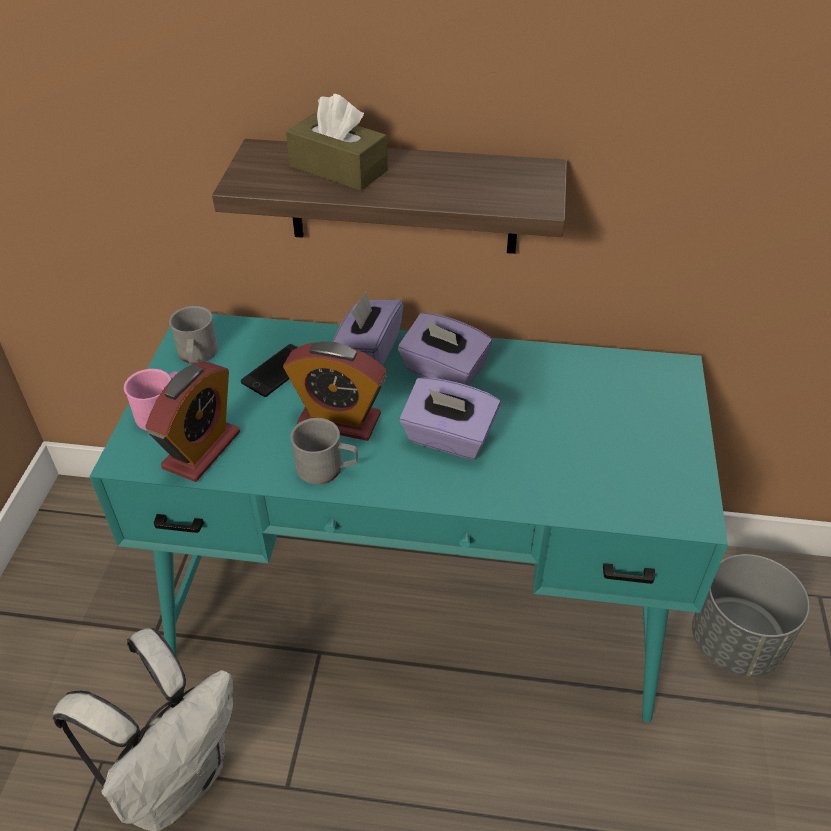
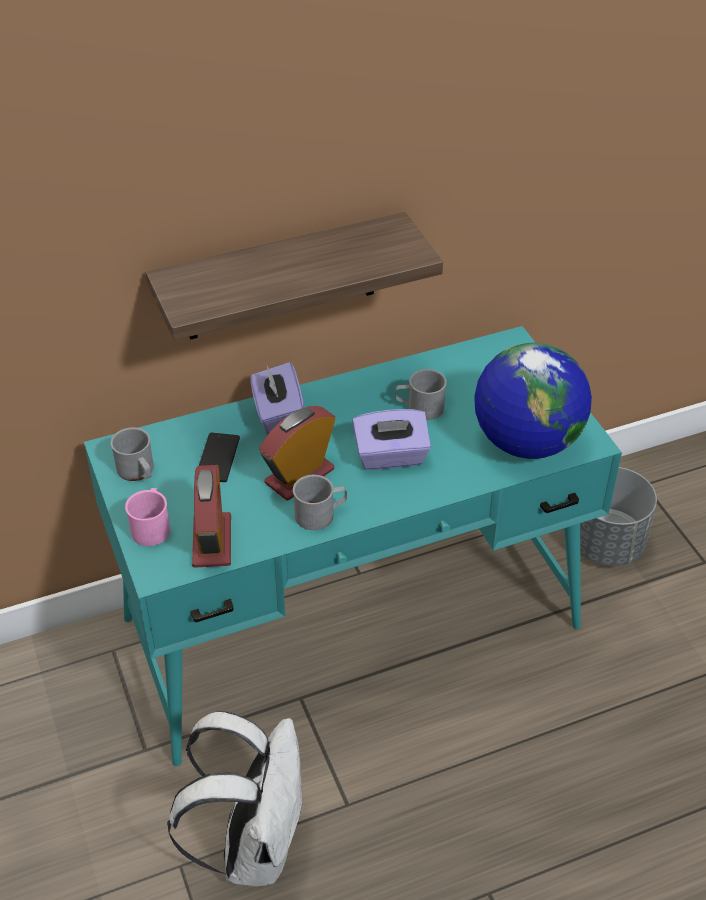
camera: 30 degrees left, 0 degrees up
alarm clock [283,341,387,441] -> alarm clock turned 150 degrees clockwise [259,406,336,501]
brown tissue box [286,94,388,191] -> none
purple tissue box [398,313,492,385] -> none
none -> grey mug [395,369,447,420]
none -> globe [474,343,592,459]

